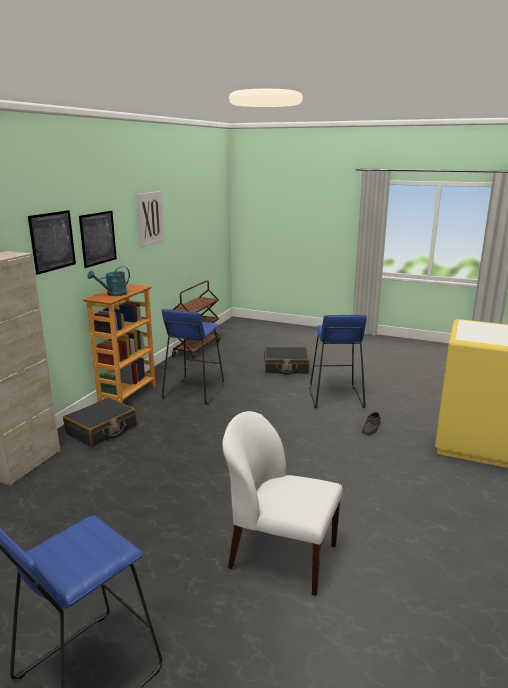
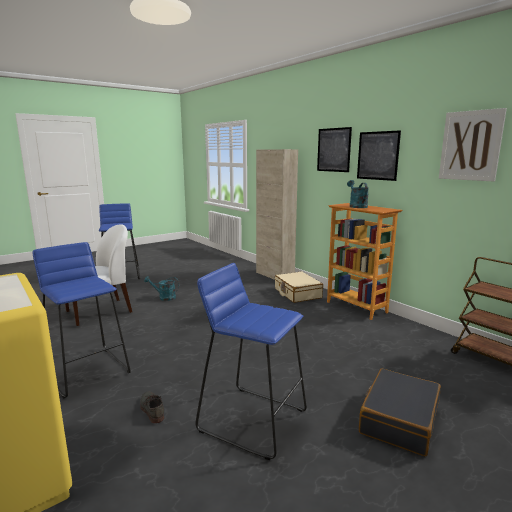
camera: 120 degrees right, 5 degrees down
black suitcase [63,398,137,447] -> beige suitcase [275,271,323,303]
blue stool [162,309,224,405] -> blue stool moved to [33,242,131,398]
none -> turquoise watering can [144,276,179,301]

